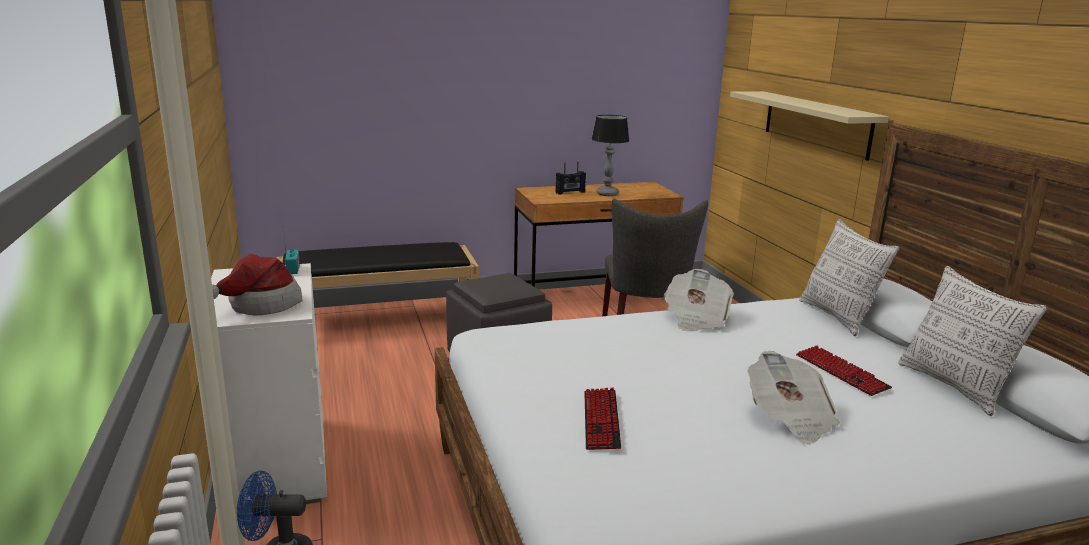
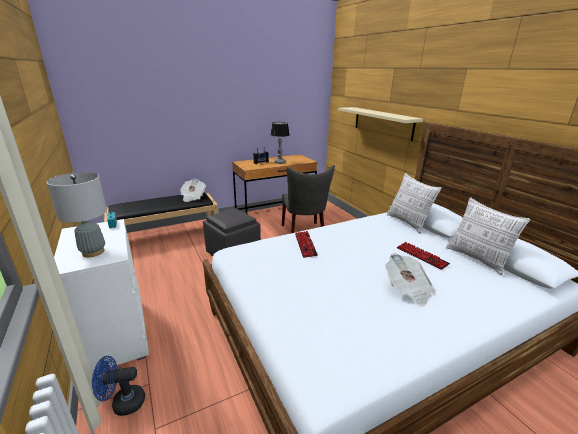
camera: 10 degrees left, 5 degrees up
hat [212,254,303,315] -> grey table lamp [46,172,107,257]
keyboard [584,388,621,450] -> keyboard moved to [295,231,318,258]
newspaper [664,269,734,332] -> newspaper moved to [180,179,206,202]

